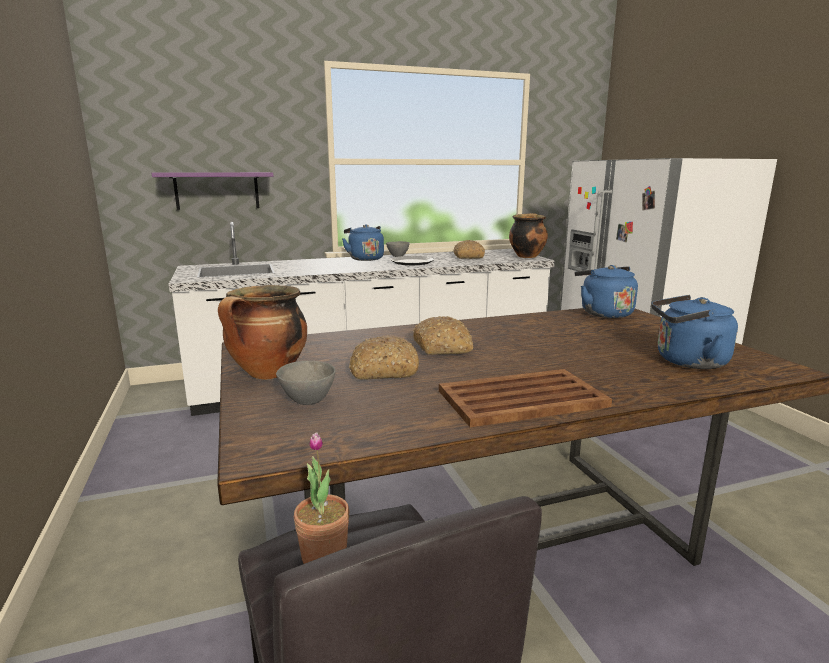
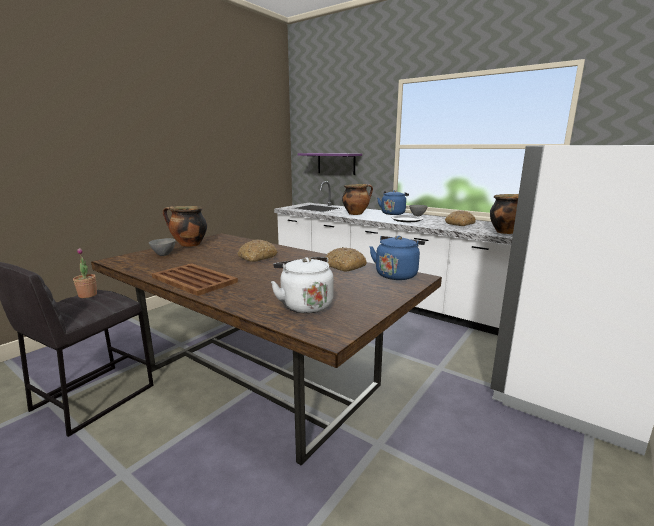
camera: 55 degrees right, 0 degrees up
bread [349,336,419,380] -> bread moved to [326,247,367,272]
blue kettle [651,295,738,369] -> white kettle [271,257,334,314]
none -> cooking pot [342,184,373,215]

